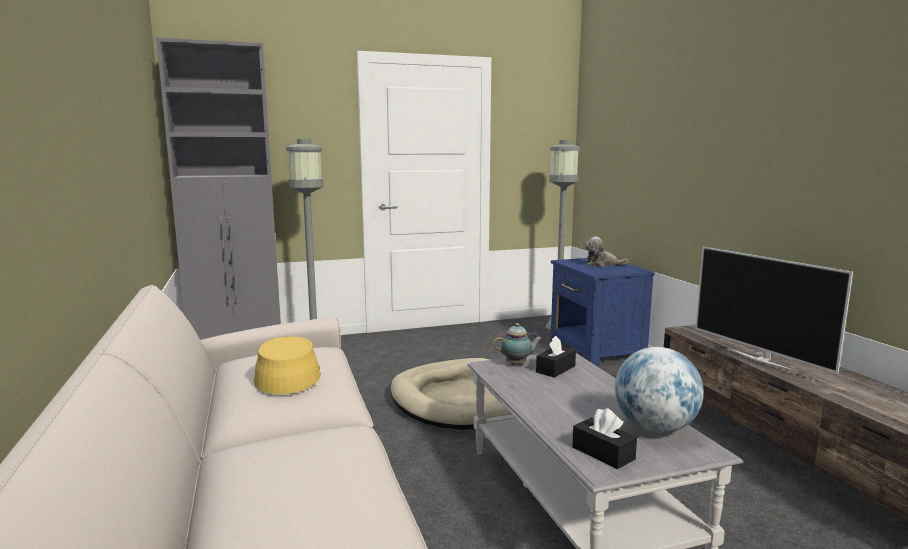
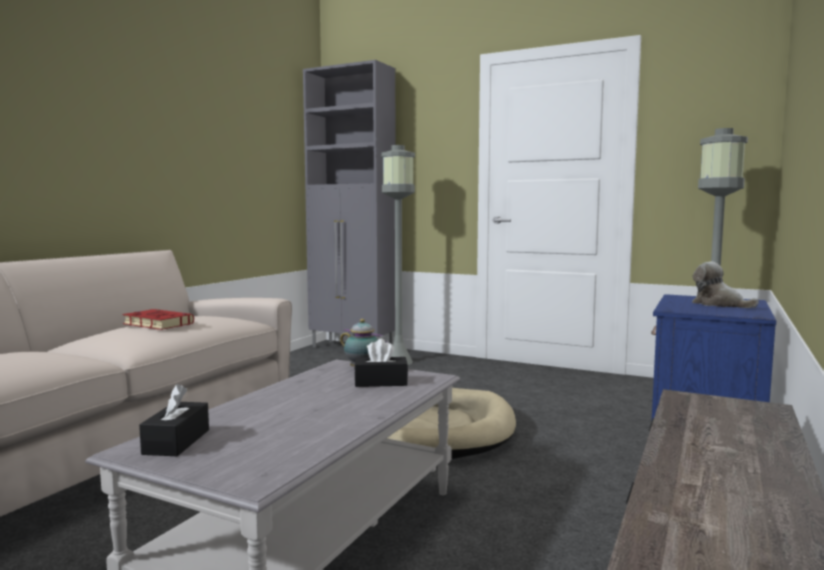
camera: 45 degrees right, 5 degrees down
yellow hat [253,336,321,394] -> red book [122,309,194,330]
globe [615,347,704,433] -> none
television [695,247,853,373] -> none

